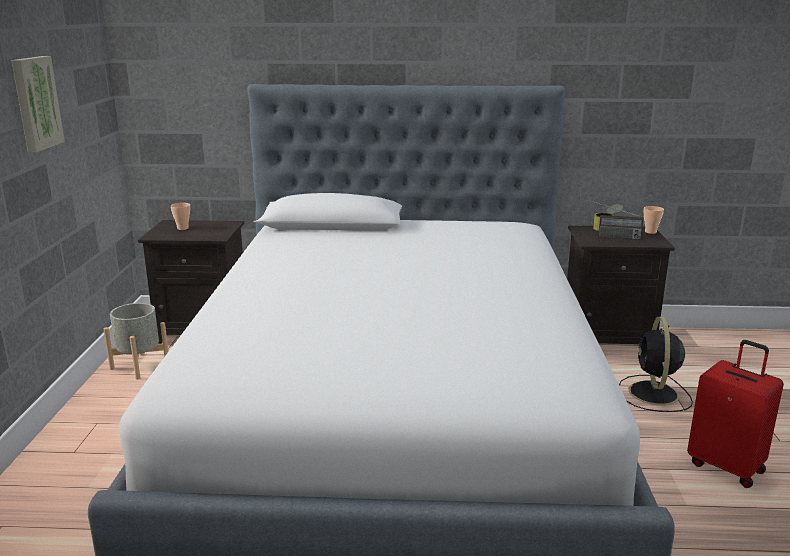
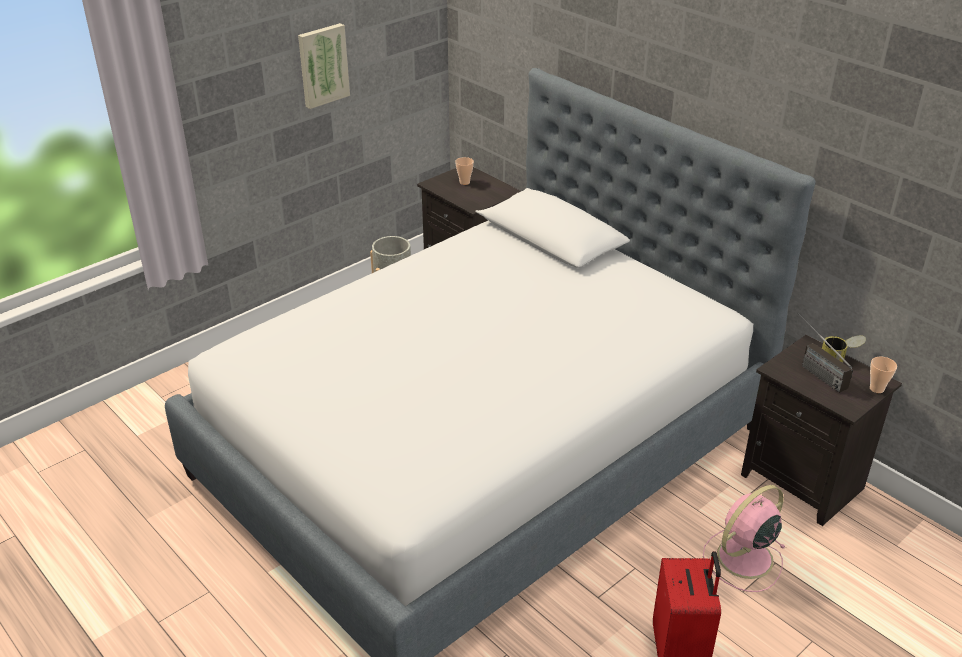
camera: 45 degrees right, 15 degrees up
black fan [619,317,693,412] -> pink fan [703,485,786,592]

